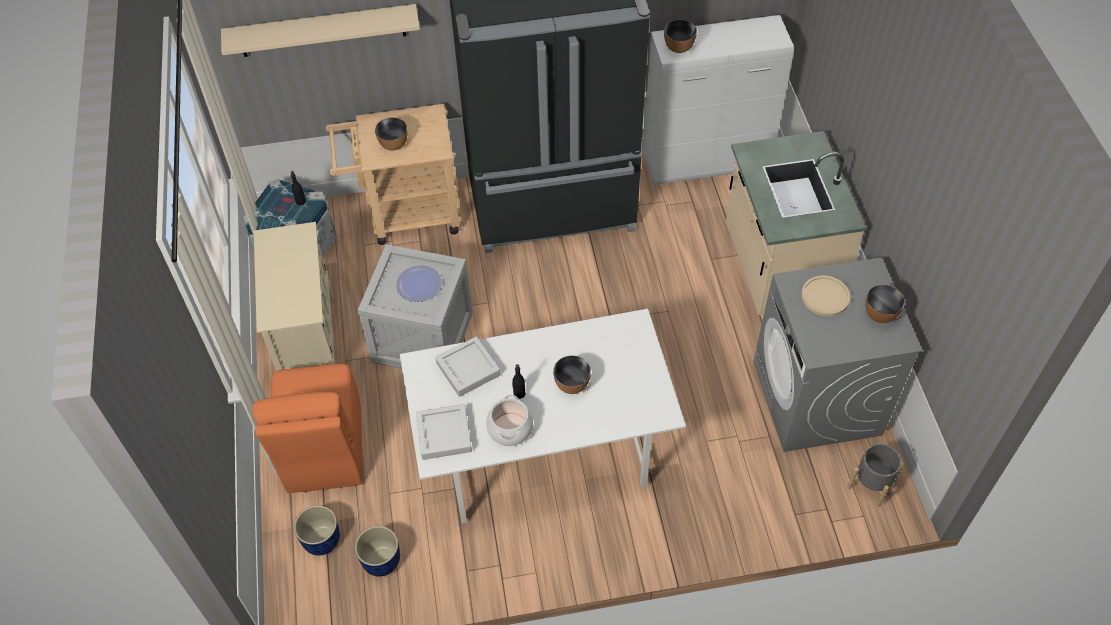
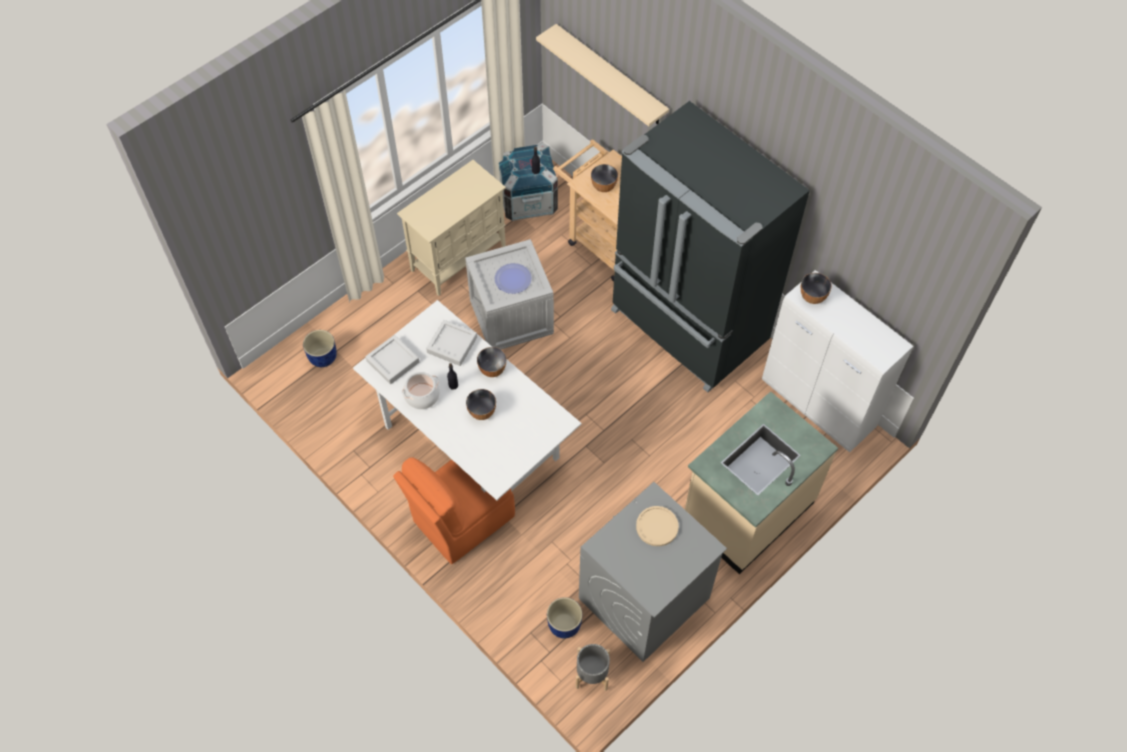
camera: 55 degrees right, 5 degrees up
orange chair [252,363,363,493] -> orange chair moved to [393,457,515,564]
blue planter [355,526,400,577] -> blue planter moved to [547,597,583,638]
bowl [865,285,905,323] -> bowl moved to [477,347,506,377]

